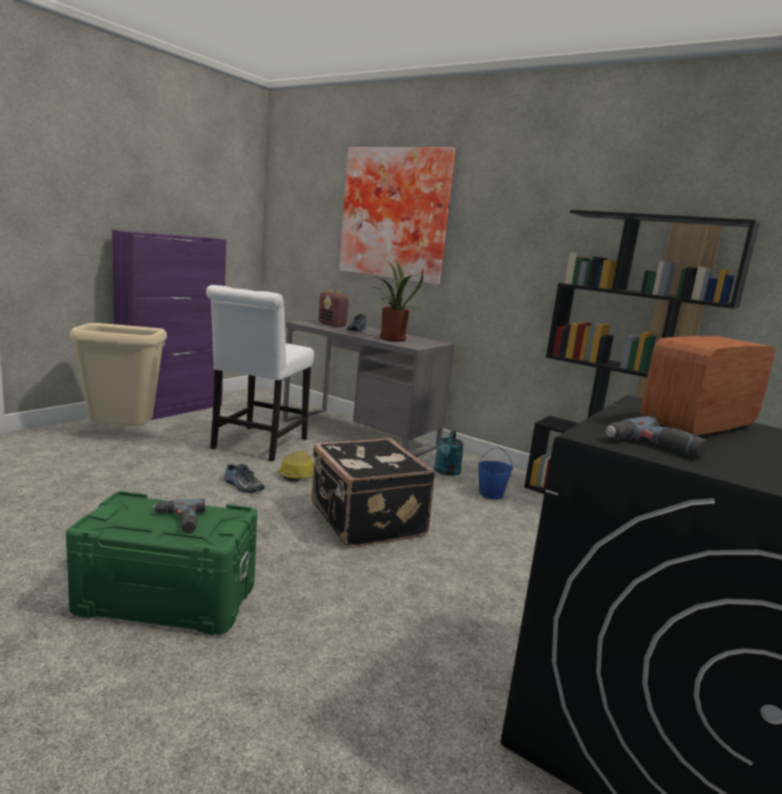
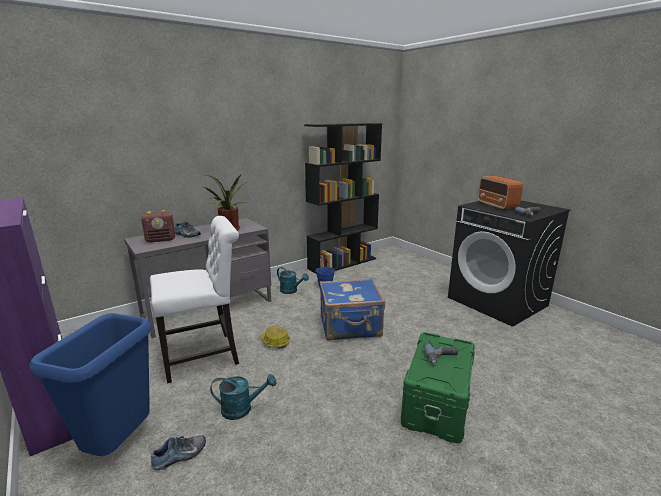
camera: 70 degrees left, 5 degrees up
beige trash can [70,323,167,426] -> blue trash can [29,313,152,456]
white chair [206,285,314,462] -> white chair turned 60 degrees counterclockwise [150,216,239,383]
shoe [224,464,264,493] -> shoe moved to [151,435,206,470]
black suitcase [311,438,436,548] -> blue suitcase [320,278,385,341]
picture [339,147,456,284] -> none
none -> turquoise watering can [210,374,276,420]

